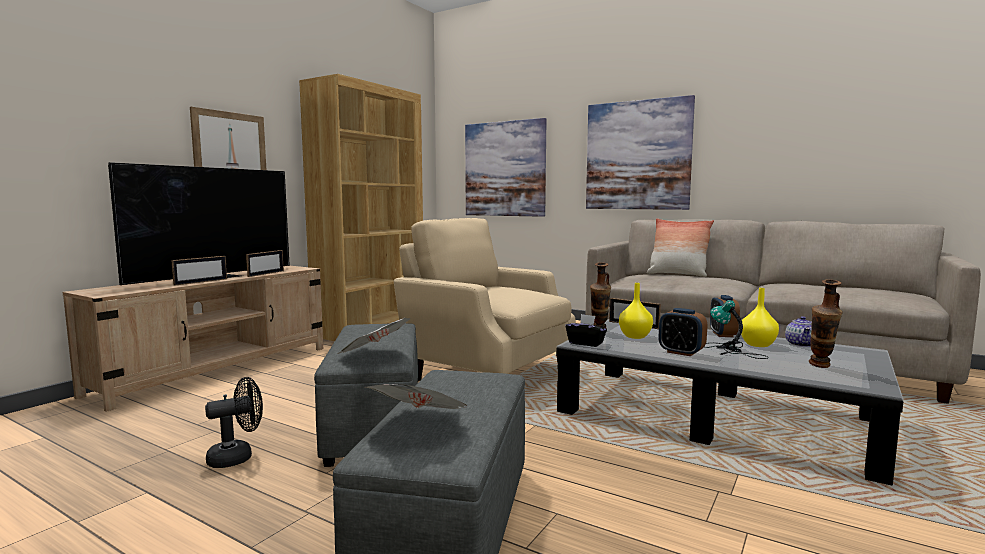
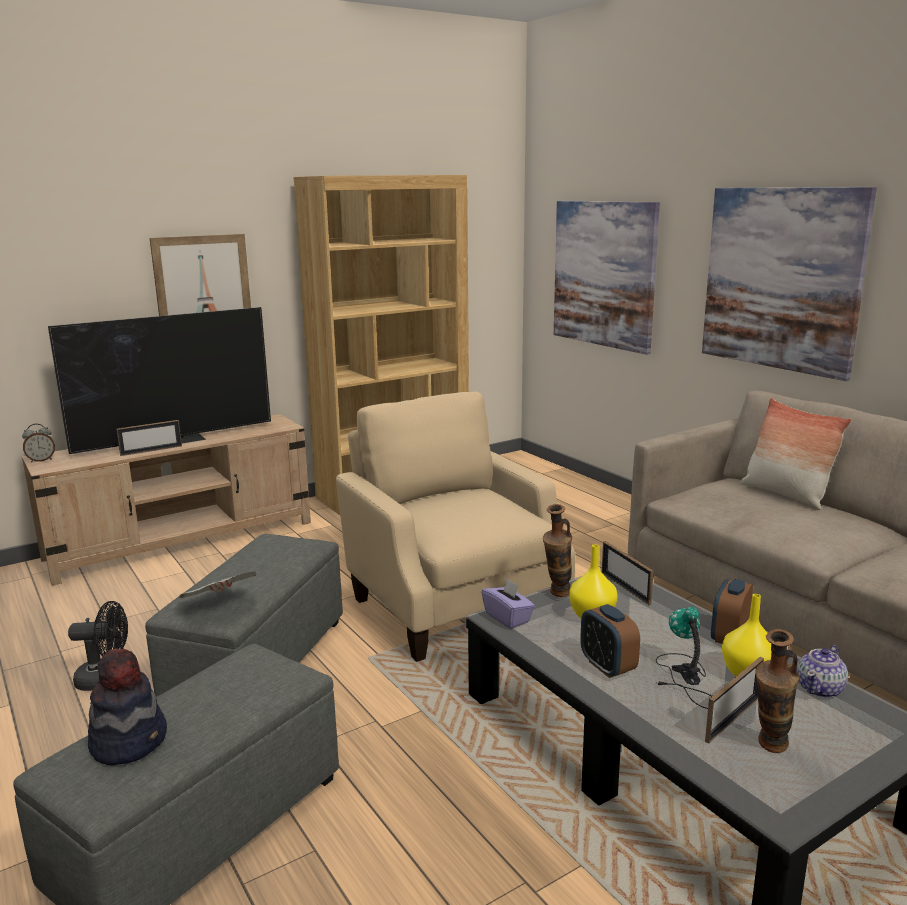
camera: 25 degrees right, 10 degrees up
picture frame [246,250,284,277] -> picture frame moved to [705,657,764,743]
newspaper [366,384,467,409] -> hat [88,648,167,765]
black tissue box [566,314,607,347] -> purple tissue box [482,578,535,629]
none -> alarm clock [22,424,55,463]

